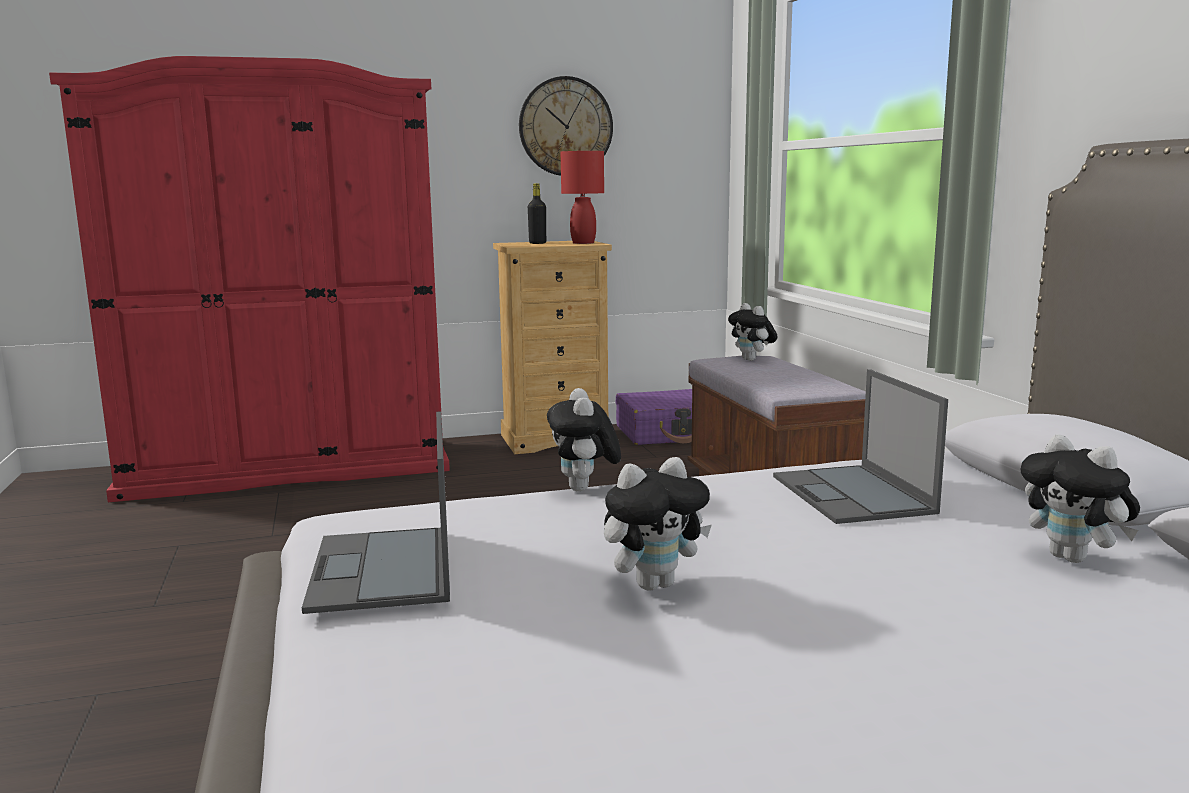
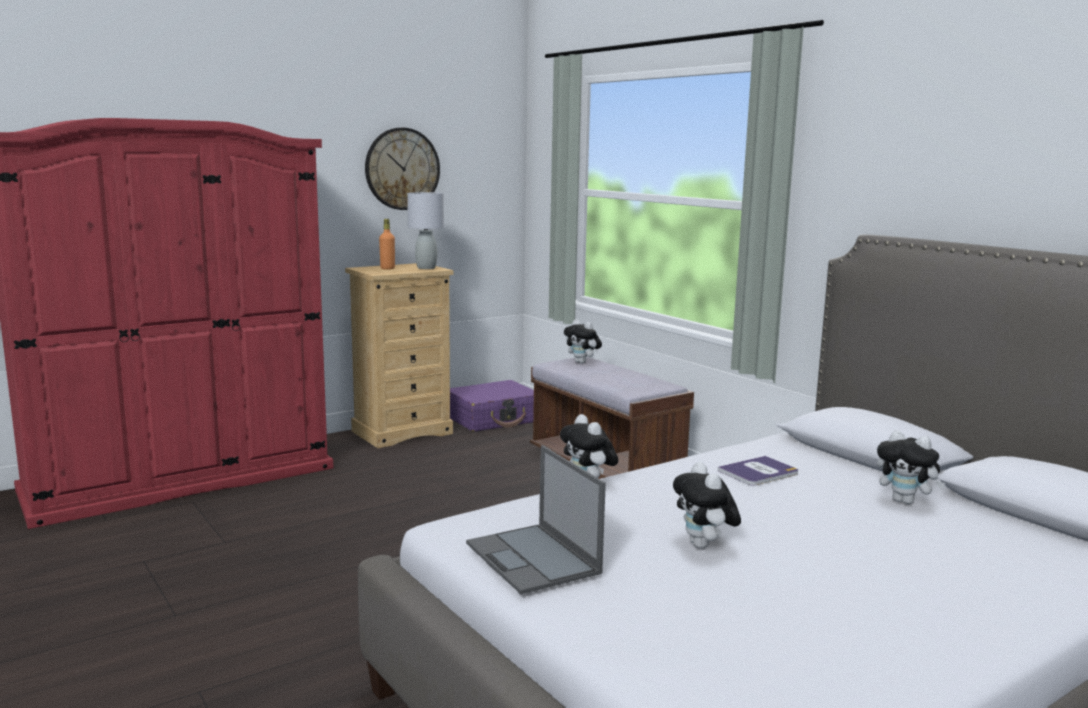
camera: 20 degrees left, 0 degrees up
black bottle [528,183,546,244] -> orange bottle [379,219,395,269]
red table lamp [561,151,604,244] -> grey table lamp [407,192,444,269]
plush toy [604,457,712,591] -> plush toy turned 120 degrees clockwise [673,462,741,549]
laptop [773,369,948,524] -> book [717,456,798,485]

